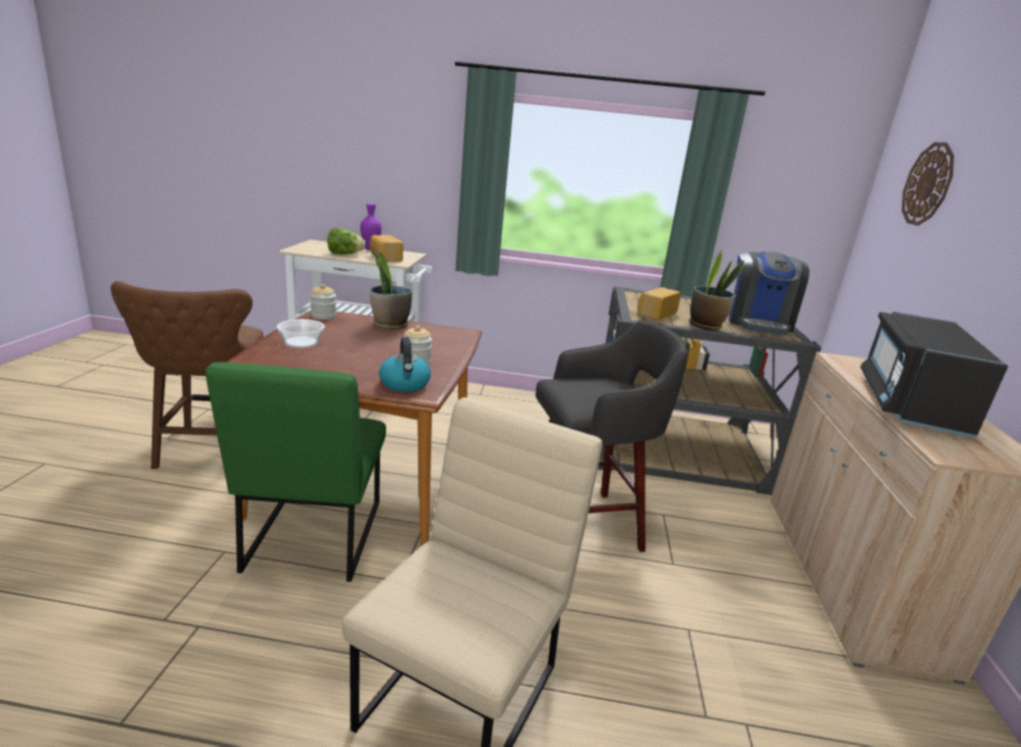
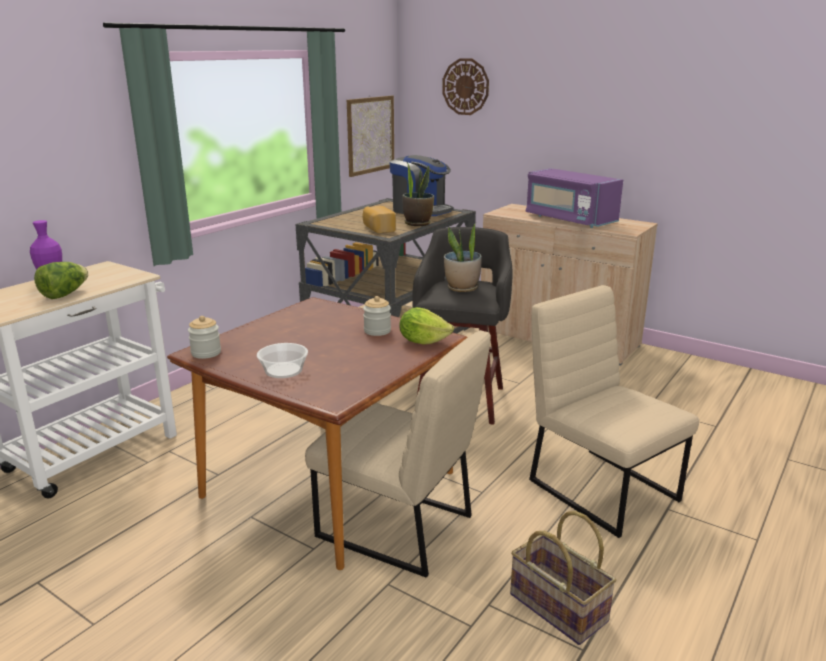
camera: 60 degrees left, 0 degrees up
brown stool [111,281,263,469] -> none
green chair [205,362,386,582] -> beige chair [305,330,491,578]
bread [370,235,403,262] -> none
potted plant [370,251,412,330] -> potted plant moved to [444,223,482,292]
kettle [379,337,431,392] -> lettuce [399,307,454,345]
black microwave [860,312,1008,438] -> purple microwave [526,168,623,228]
none -> picture [347,95,394,177]
none -> basket [510,511,616,645]

